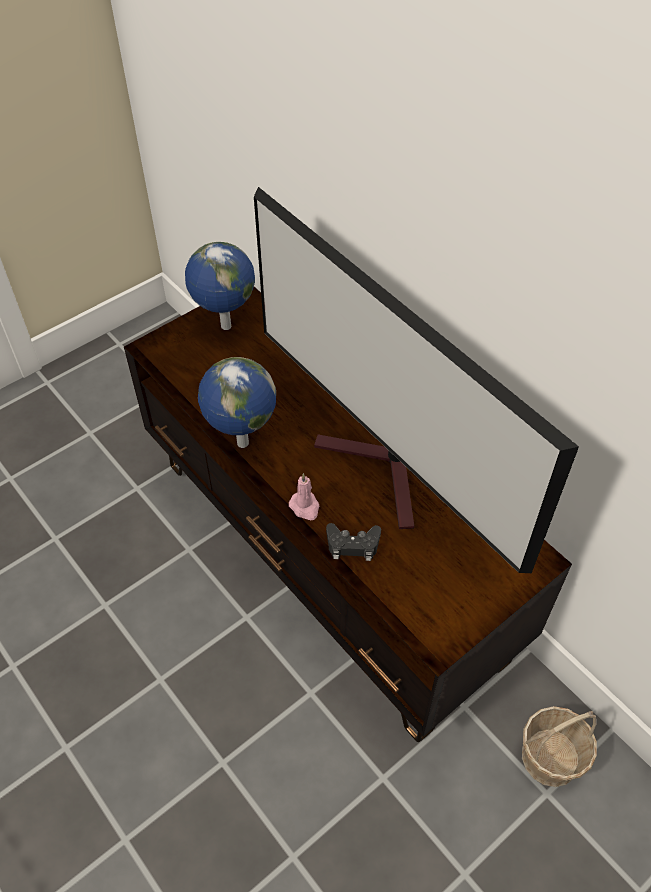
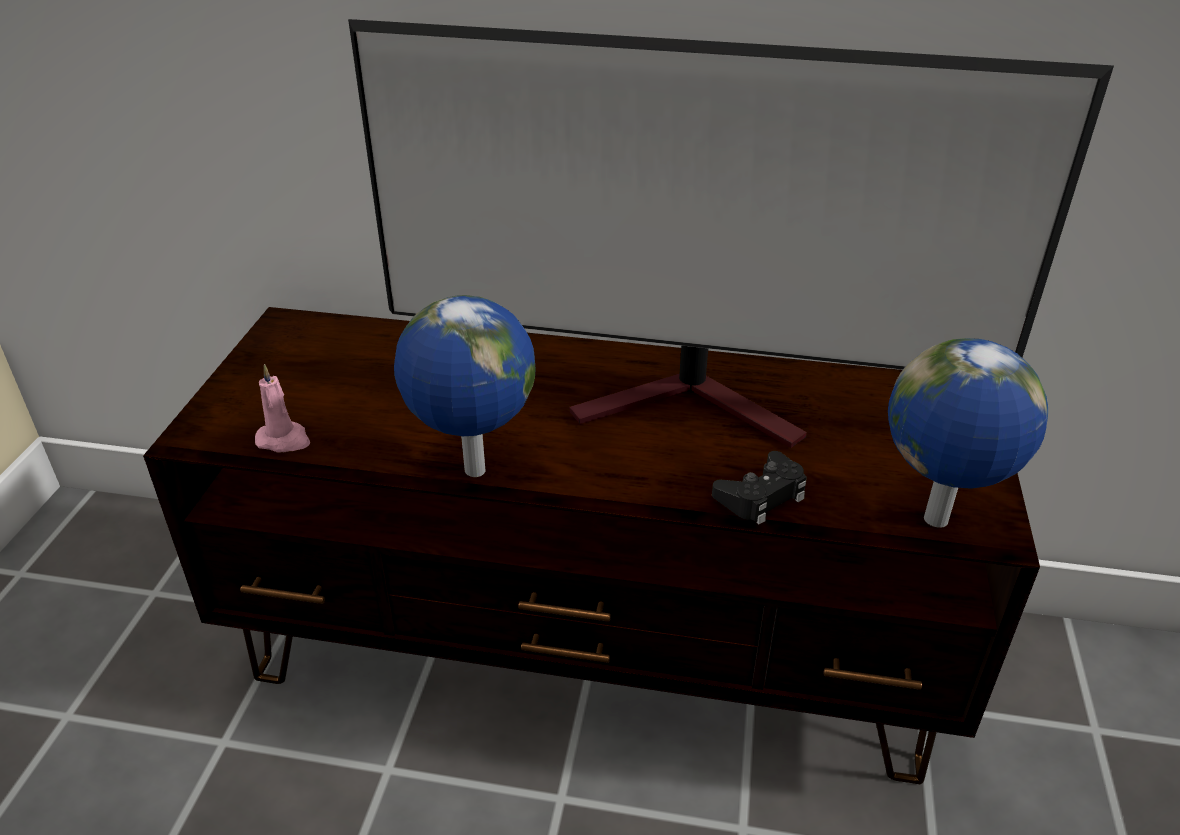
camera: 40 degrees left, 15 degrees down
globe [185,242,255,330] -> globe moved to [888,338,1048,528]
pink candle [289,473,320,520] -> pink candle moved to [255,364,310,453]
basket [522,706,597,787] -> none

